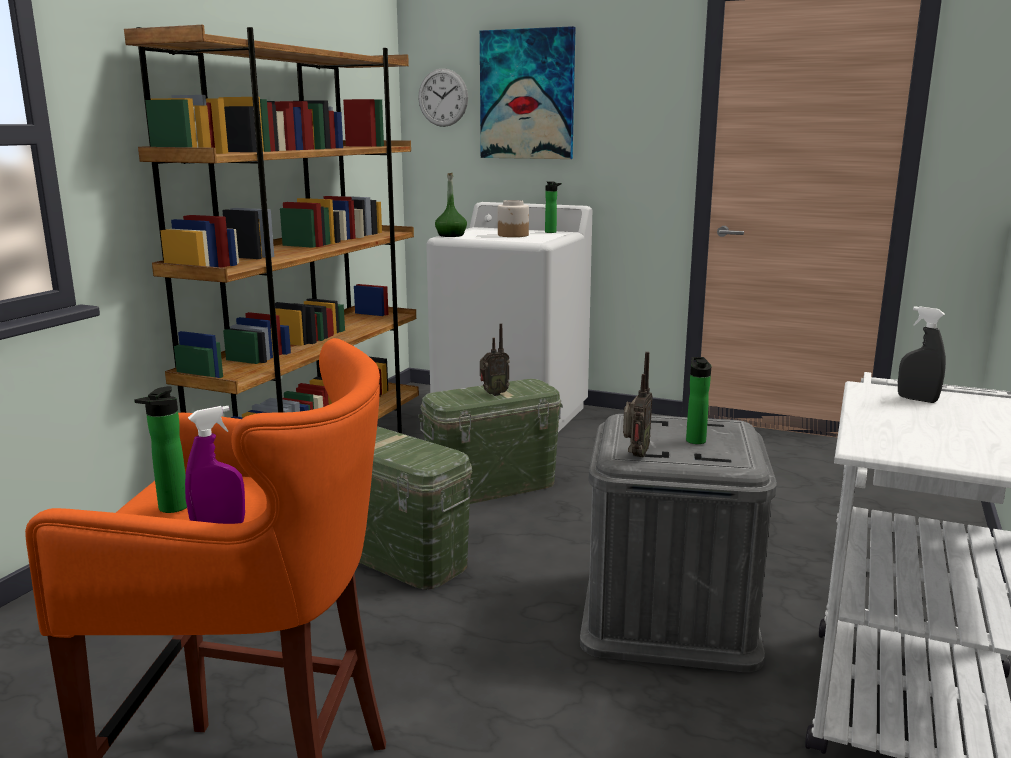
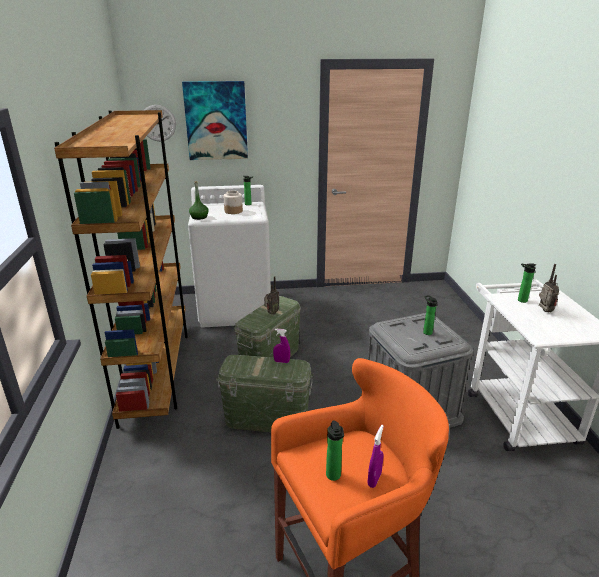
camera: 30 degrees left, 10 degrees up
radio [623,352,653,458] -> radio moved to [539,264,559,312]
grey spray bottle [898,306,946,403] -> bottle [518,263,536,303]
none -> purple spray bottle [273,329,290,363]

